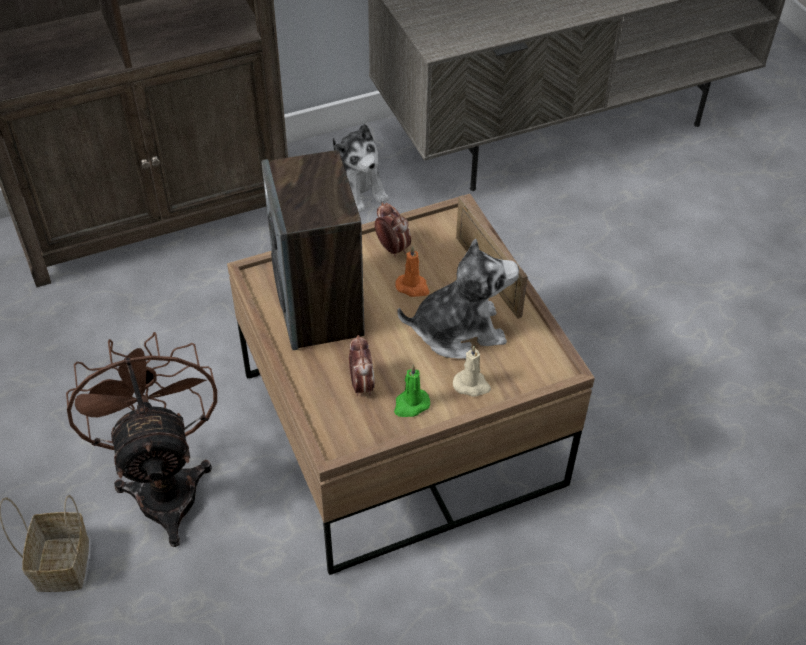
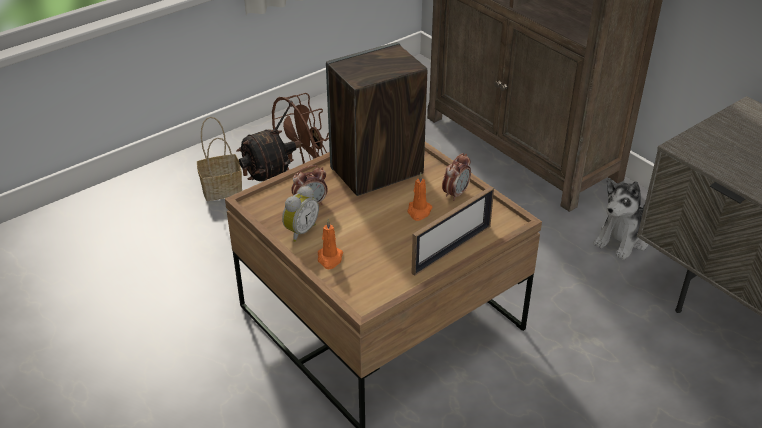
camera: 75 degrees right, 10 degrees down
green candle [394,365,430,417] -> alarm clock [282,186,319,242]
plush toy [398,239,519,359] -> none
beige candle [453,345,491,397] -> orange candle [318,219,343,269]

